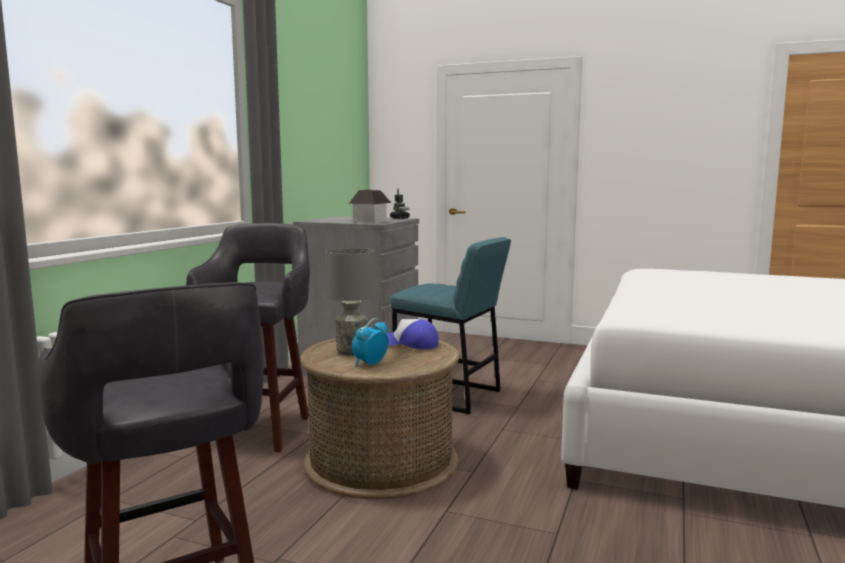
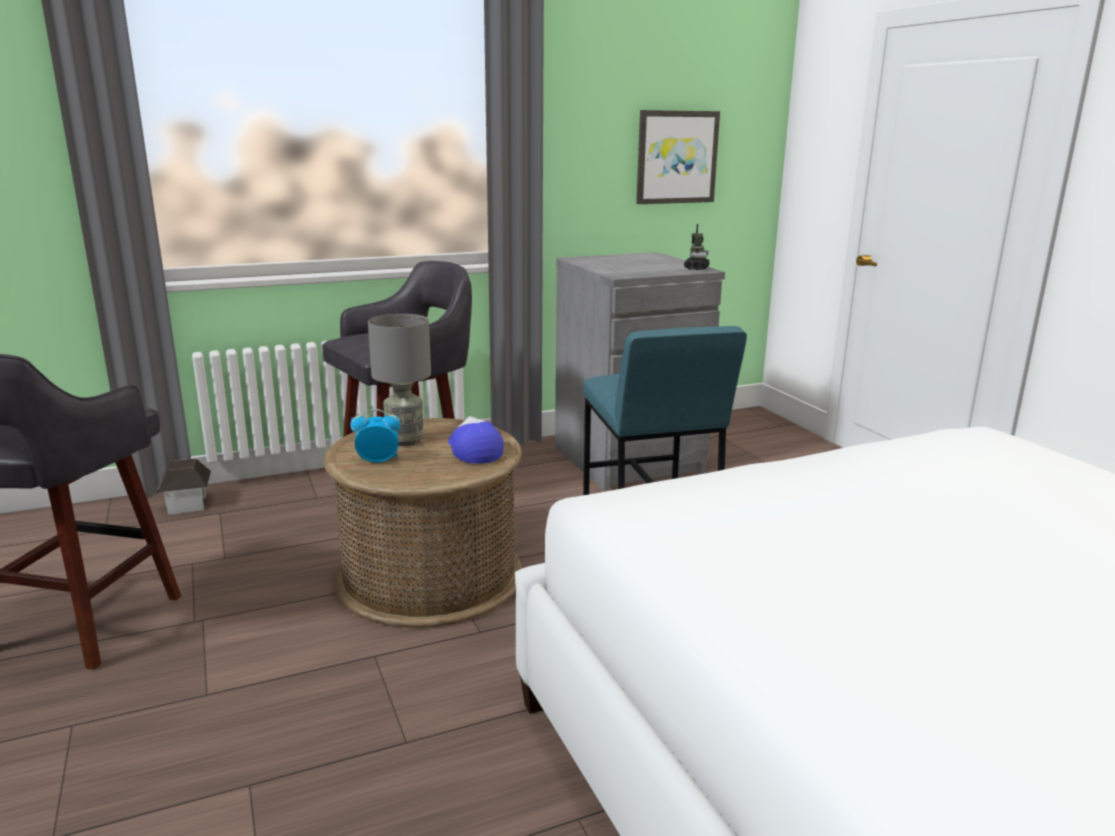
camera: 45 degrees right, 10 degrees up
toy house [349,189,391,223] -> toy house moved to [156,458,211,514]
none -> picture [636,110,720,204]

